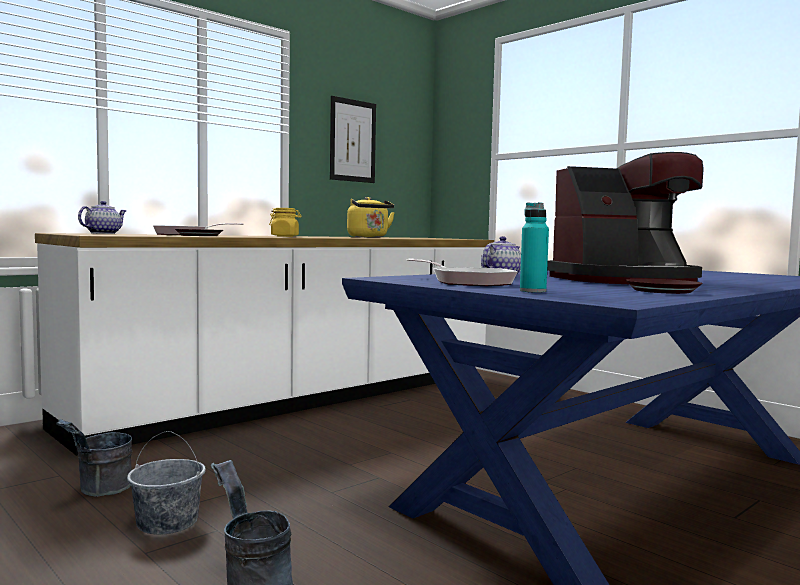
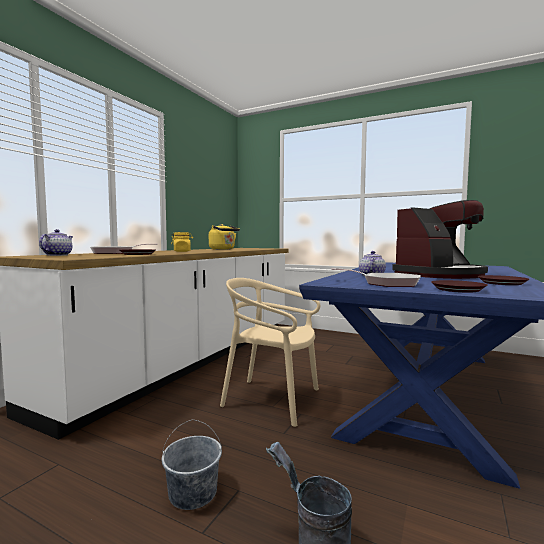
camera: 20 degrees left, 0 degrees up
grey bucket [56,419,132,497] -> none
picture [330,96,376,183] -> none
turquoise bottle [520,202,549,293] -> brown plate [431,280,487,293]
none -> beige chair [220,278,320,427]

